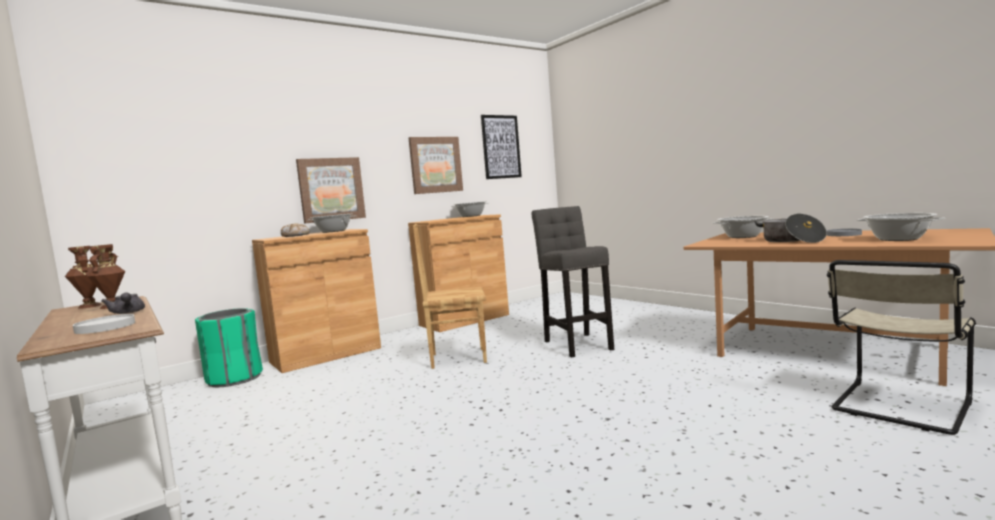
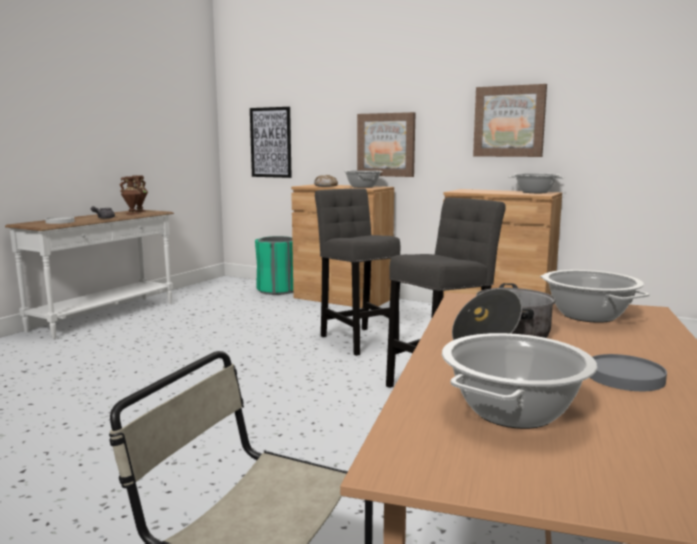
camera: 65 degrees right, 5 degrees up
brown chair [413,224,487,369] -> grey stool [315,188,400,356]
picture [481,115,522,179] -> picture moved to [250,107,292,178]

